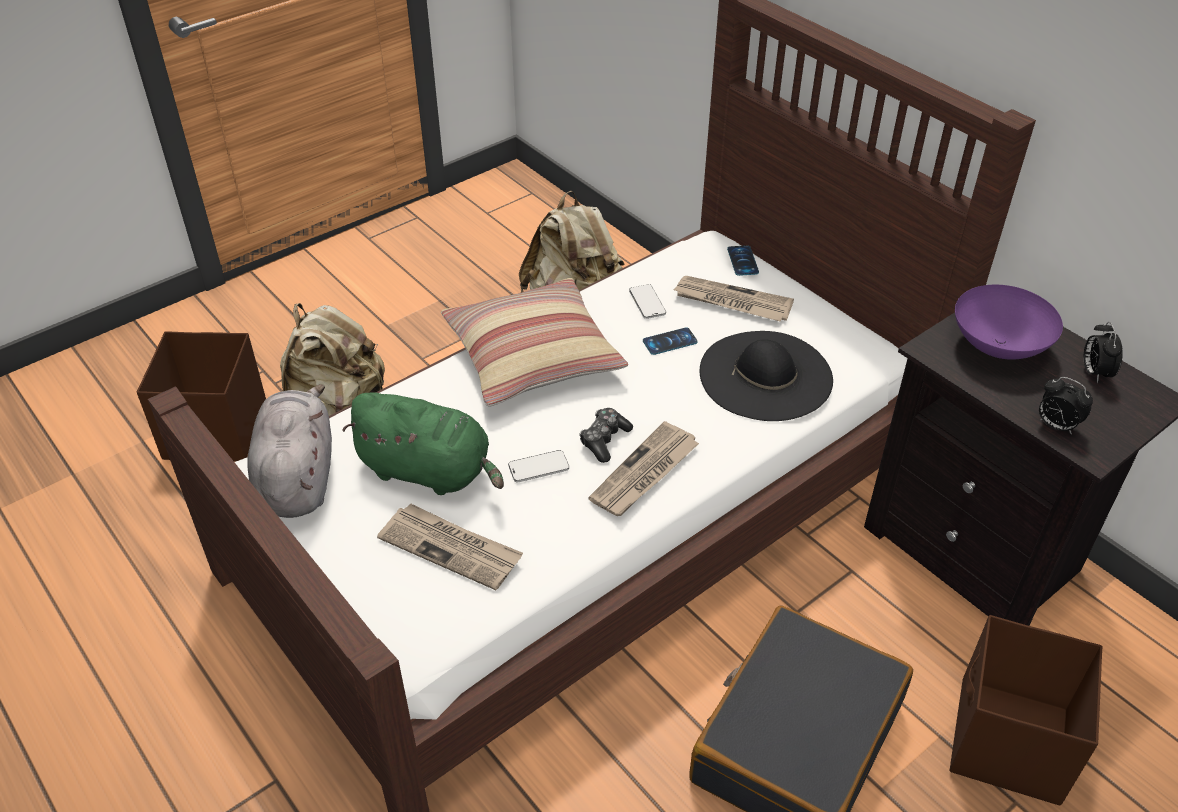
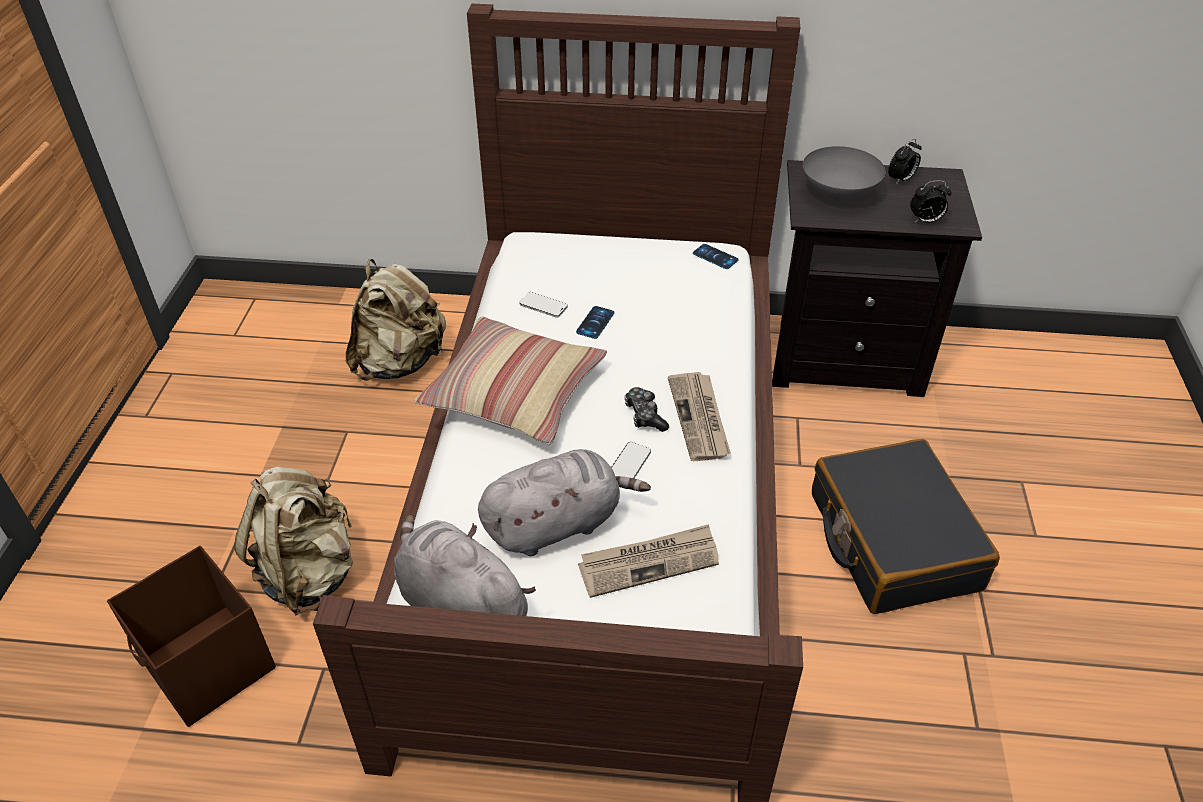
camera: 45 degrees left, 0 degrees up
green plush toy [342,392,504,495] -> grey plush toy [478,449,651,556]
newspaper [674,276,794,321] -> none
black hat [700,331,833,421] -> none
phone [727,245,759,276] -> phone moved to [693,244,739,269]
brown storage box [950,615,1102,805] -> none
purple bowl [955,285,1063,360] -> grey bowl [803,146,885,200]
alarm clock [1084,321,1123,383] -> alarm clock turned 90 degrees counterclockwise [888,139,922,185]

